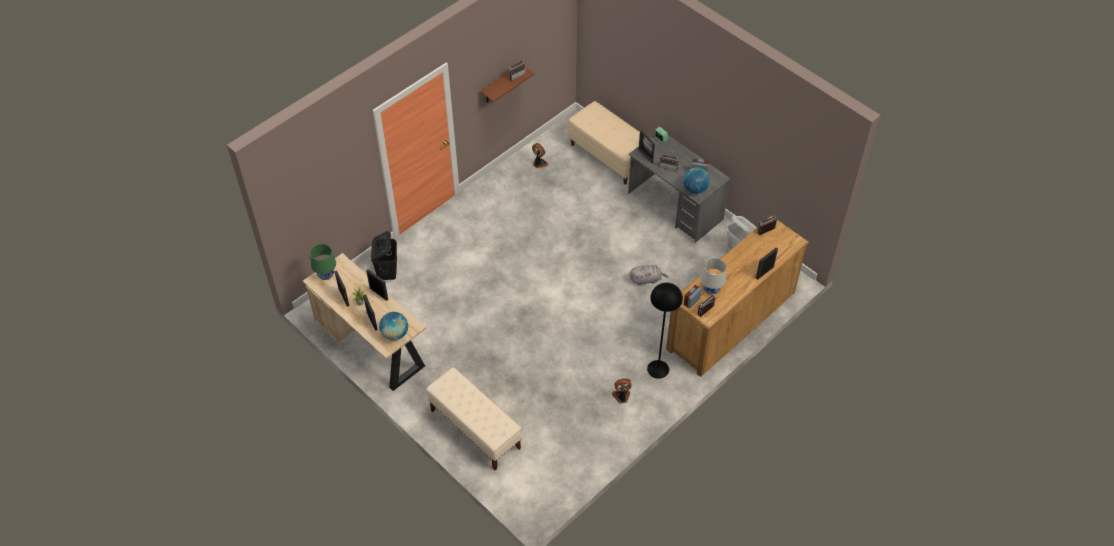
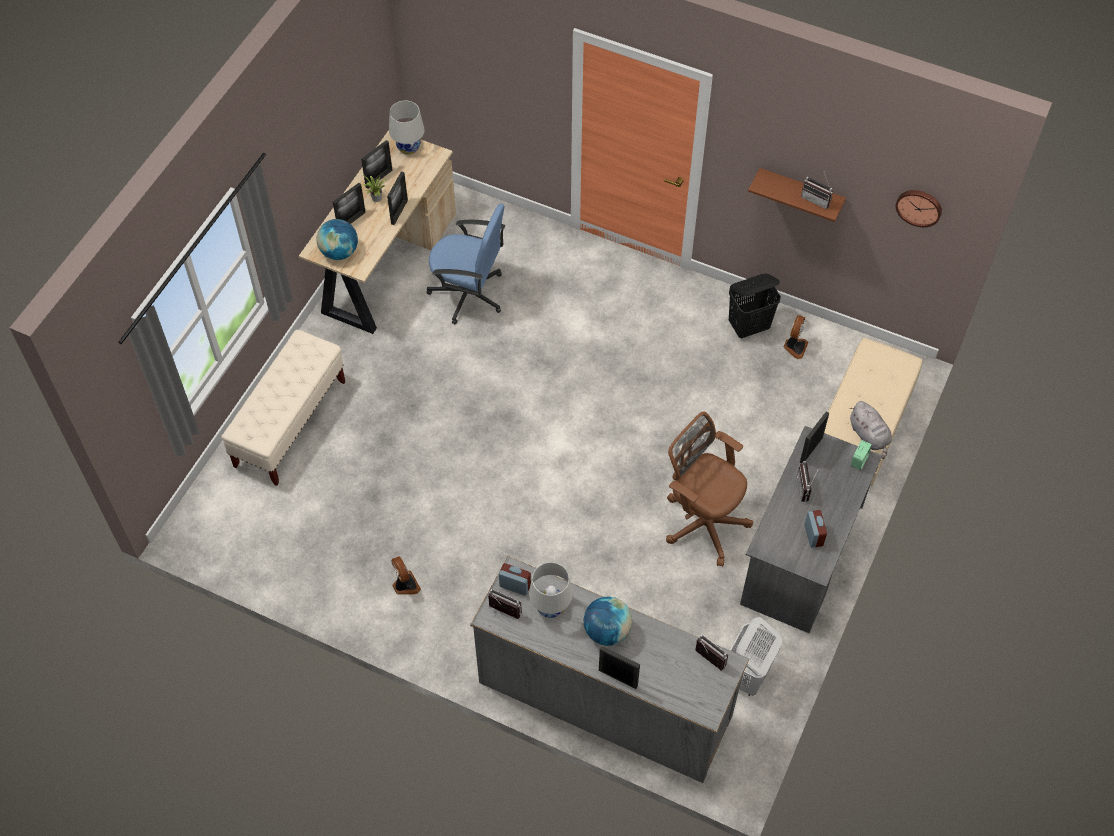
camera: 70 degrees right, 5 degrees up
green table lamp [310,244,336,280] -> white table lamp [389,101,424,154]
black laundry basket [371,231,397,280] -> black laundry basket moved to [729,274,781,338]
grey plush toy [630,265,669,285] -> grey plush toy moved to [849,401,892,459]
black floor lamp [647,283,683,379] -> none
brown dresser [666,216,809,377] -> grey dresser [470,556,749,783]
globe [683,168,710,194] -> globe moved to [584,596,632,646]
none -> blue office chair [427,204,505,324]
none -> brown office chair [666,412,753,567]
none -> wall clock [896,190,942,227]

